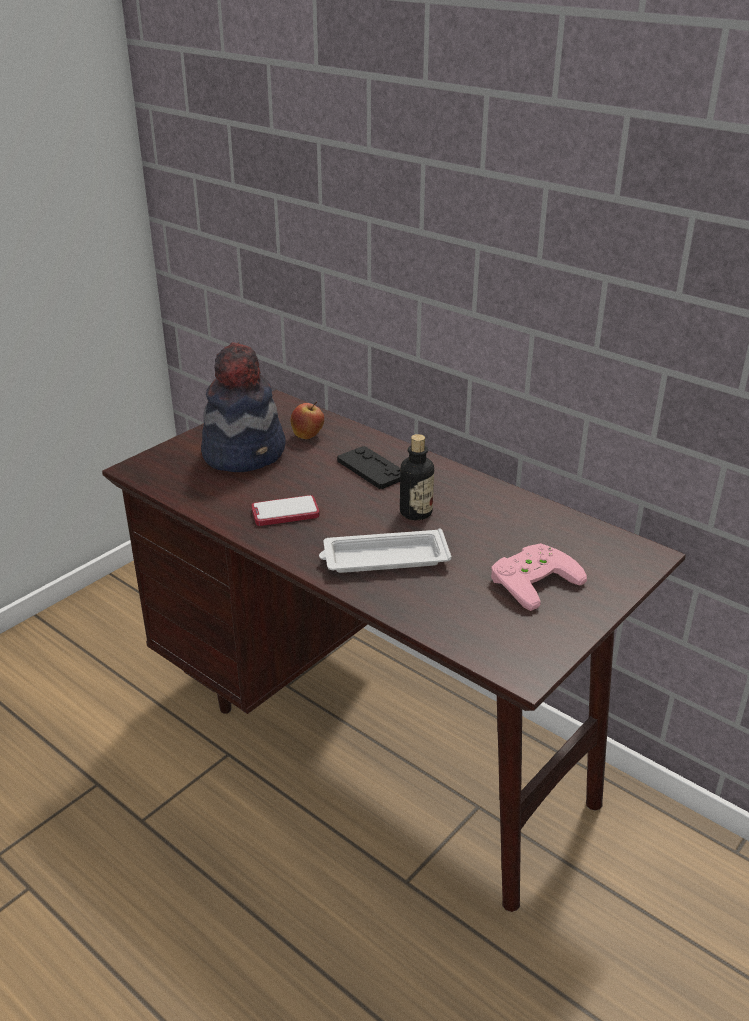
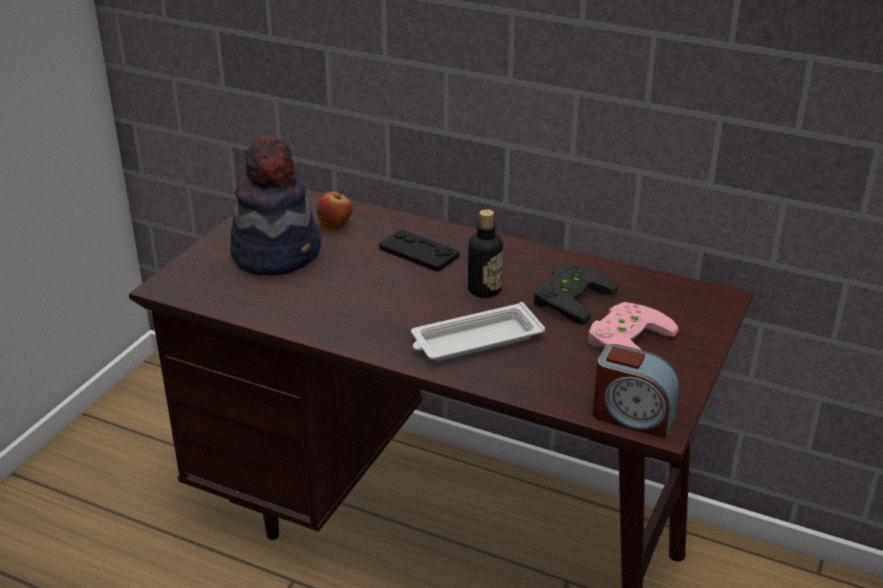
camera: 15 degrees left, 0 degrees up
phone [252,495,320,526] -> none
none -> black game controller [533,264,618,324]
none -> alarm clock [593,344,680,438]

